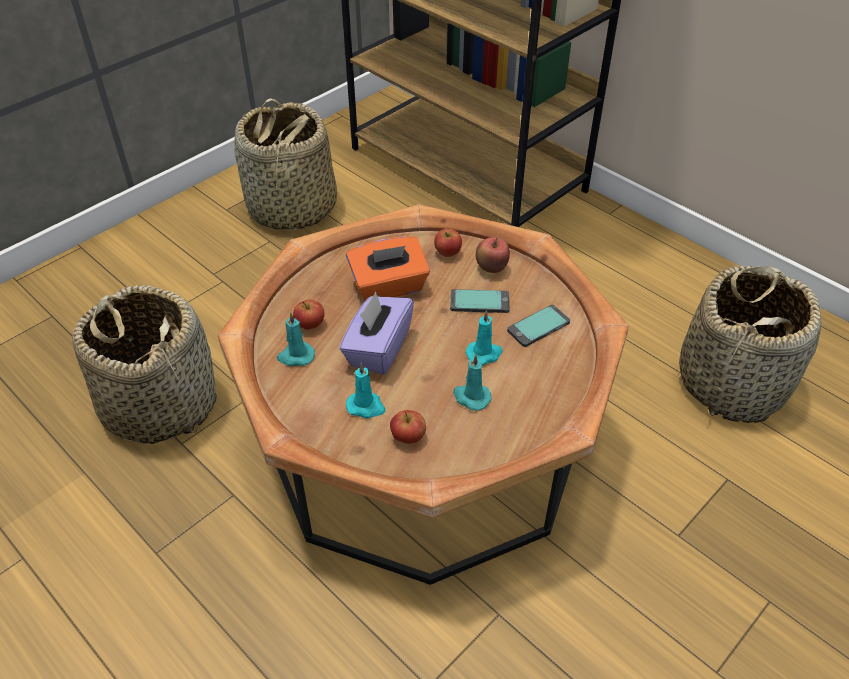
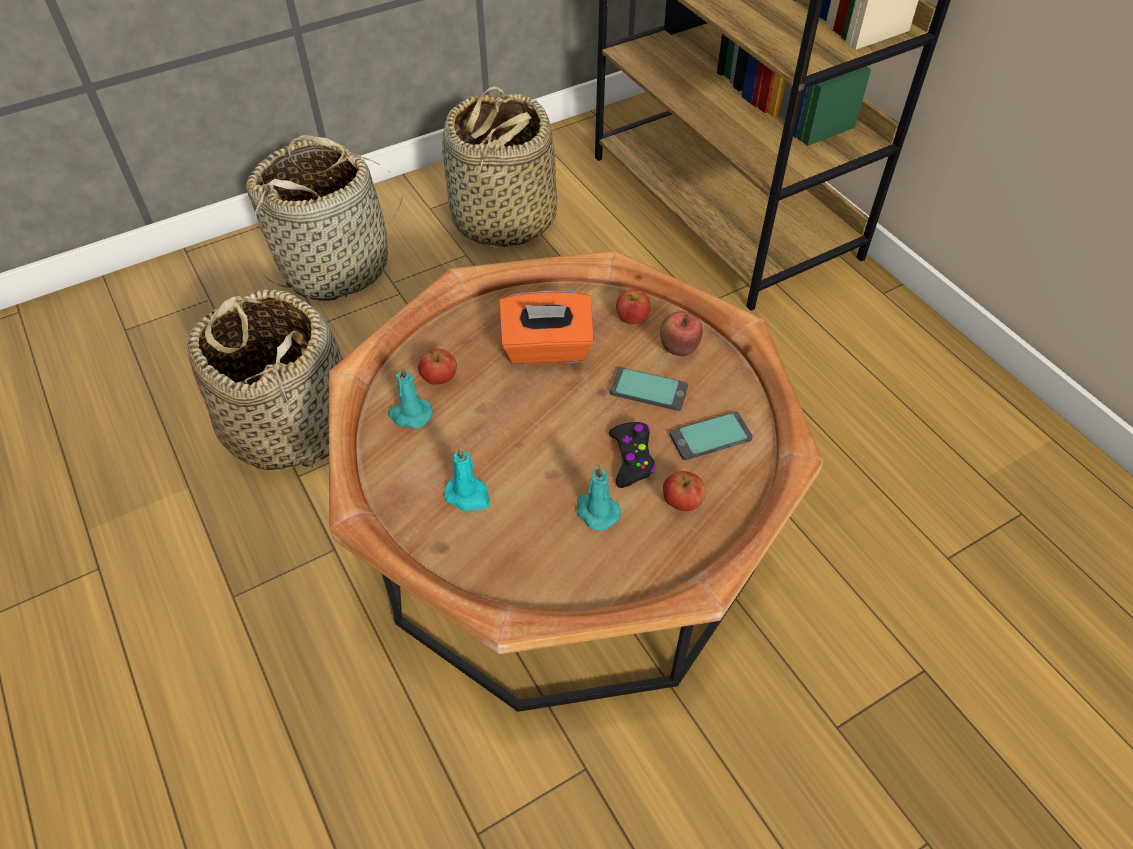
camera: 15 degrees right, 5 degrees up
purple tissue box [340,292,414,375] -> none
apple [390,410,426,444] -> apple moved to [663,471,706,511]
turquoise candle [465,310,503,365] -> black game controller [609,422,655,488]
basket [679,266,822,423] -> basket moved to [246,135,402,301]

